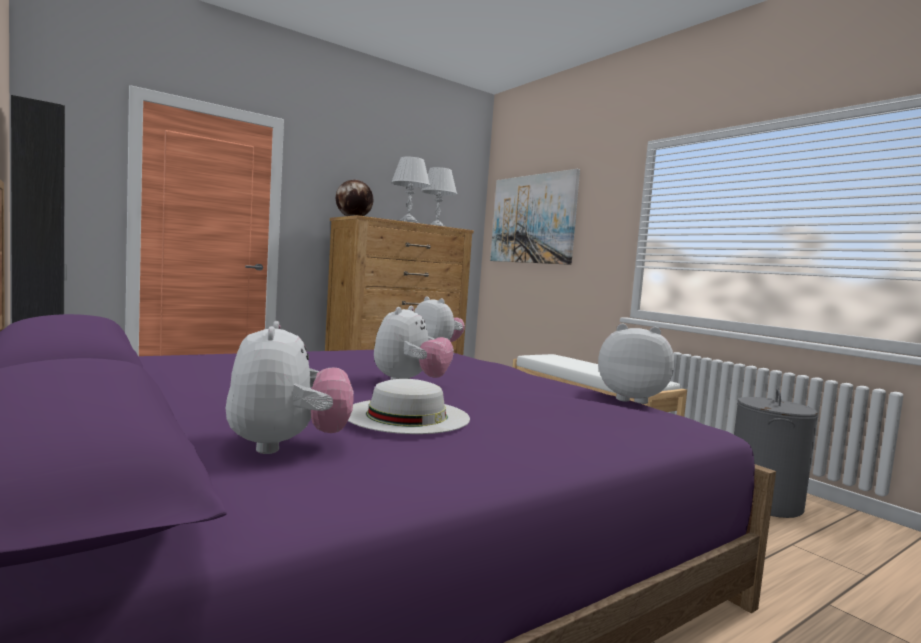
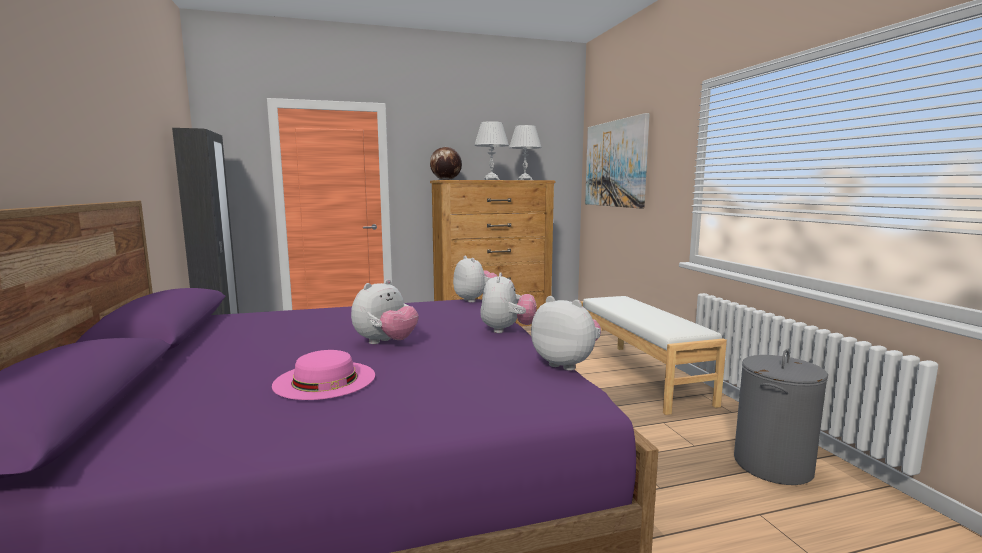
camera: 20 degrees right, 5 degrees up
plush toy [226,321,353,454] -> plush toy moved to [480,272,537,333]
white hat [348,379,470,434] -> pink hat [272,350,375,400]

